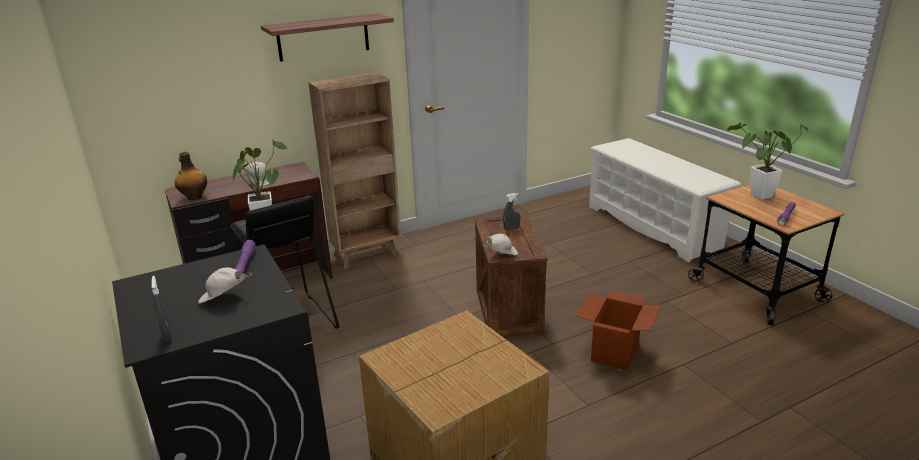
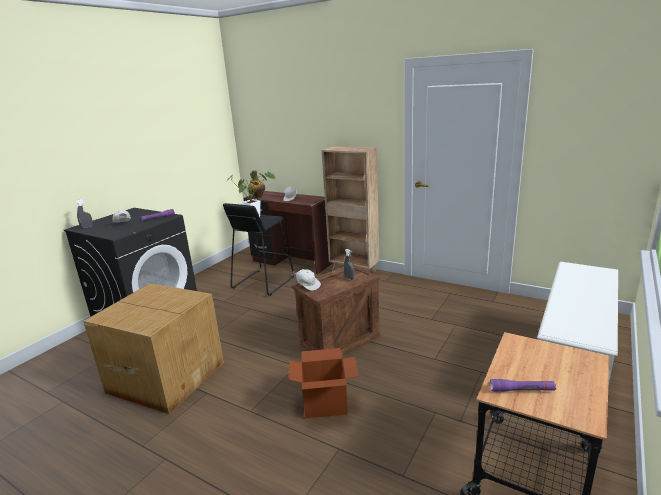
camera: 60 degrees right, 5 degrees down
shelf [261,13,394,62] -> none
potted plant [727,122,808,200] -> none

